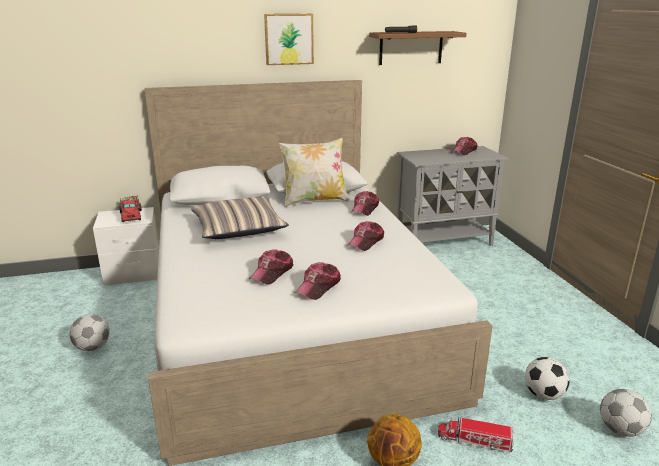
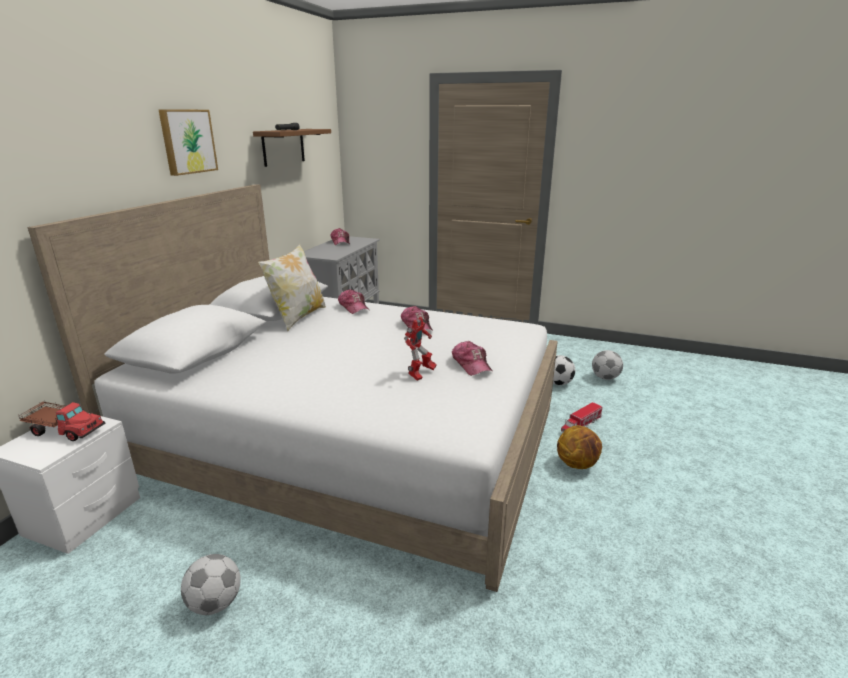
camera: 55 degrees left, 0 degrees up
pillow [191,197,289,239] -> none
cap [249,249,294,285] -> toy robot [404,316,437,381]

